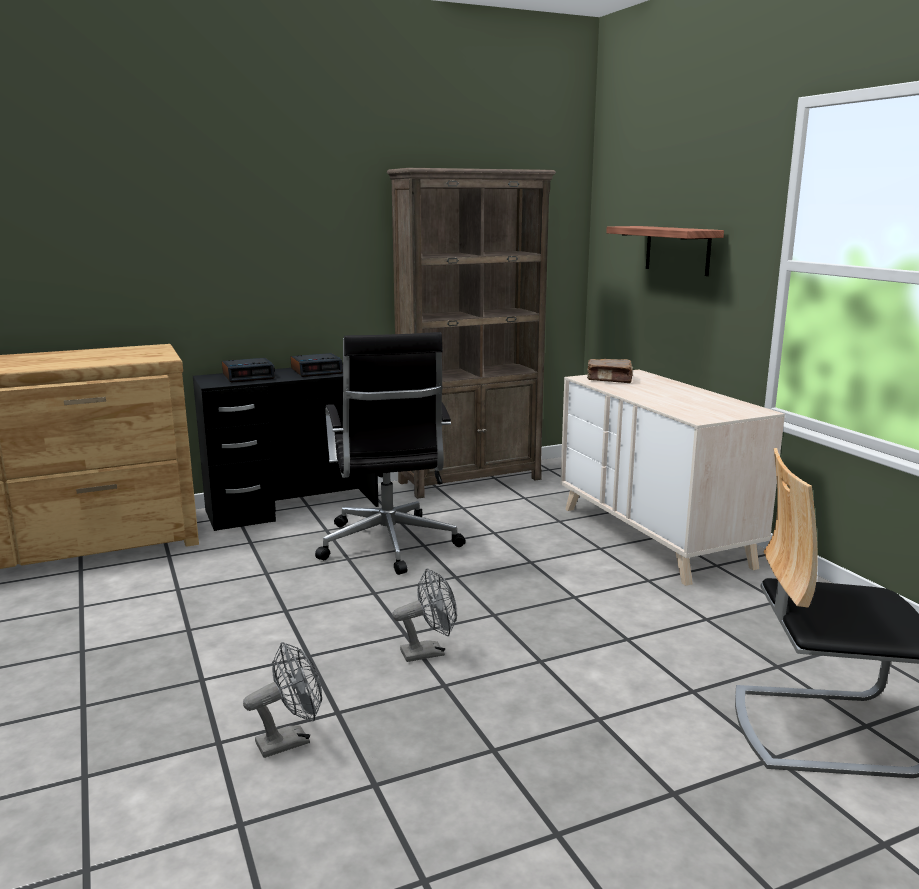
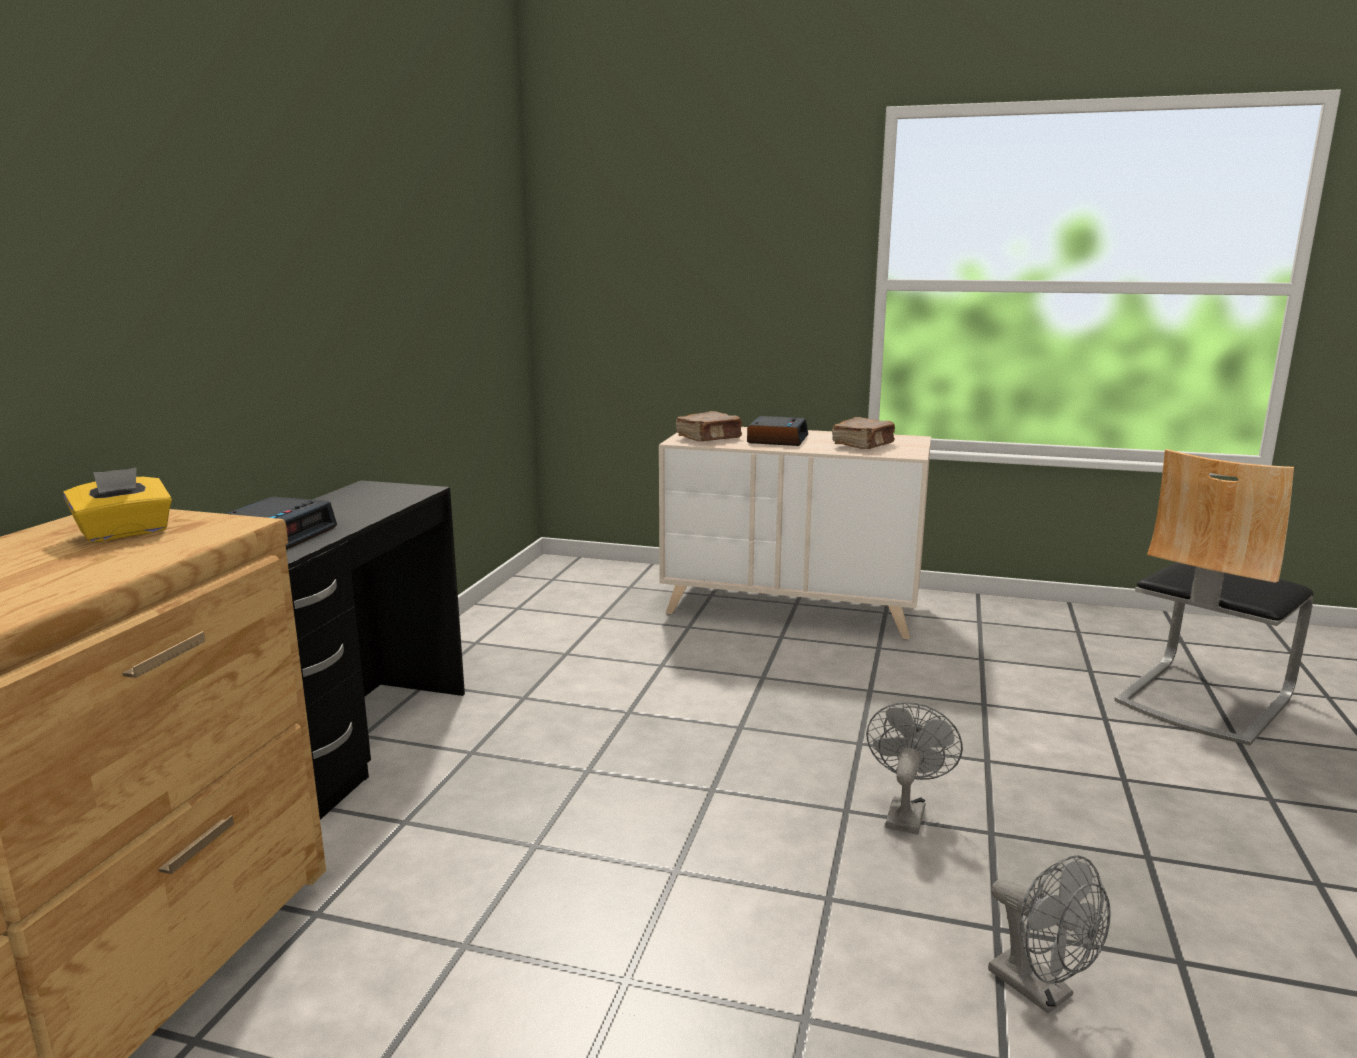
camera: 50 degrees left, 0 degrees up
grey fan [243,642,322,758] -> grey fan turned 135 degrees clockwise [988,856,1111,1013]
alarm clock [290,353,343,377] -> alarm clock moved to [747,416,808,446]
black office chair [315,332,466,575] -> none
brown bookcase [387,168,556,499] -> none
shelf [606,226,724,276] -> none
none -> yellow tissue box [63,468,172,542]
none -> brown book [832,417,895,449]

